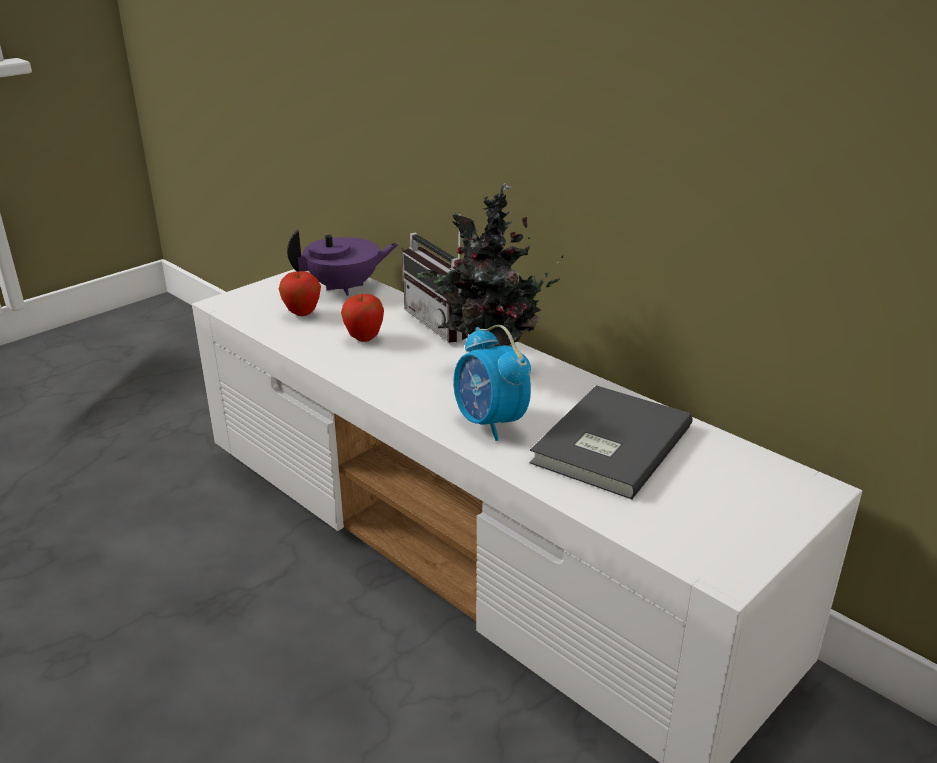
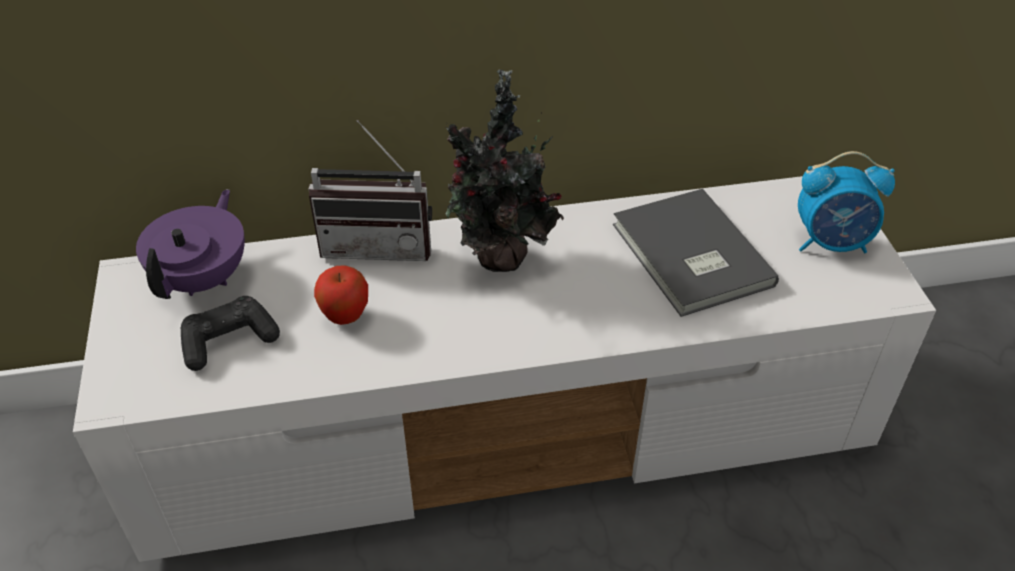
camera: 55 degrees left, 15 degrees up
apple [279,271,321,316] -> black game controller [181,296,280,371]
alarm clock [454,325,531,441] -> alarm clock moved to [798,151,895,253]

